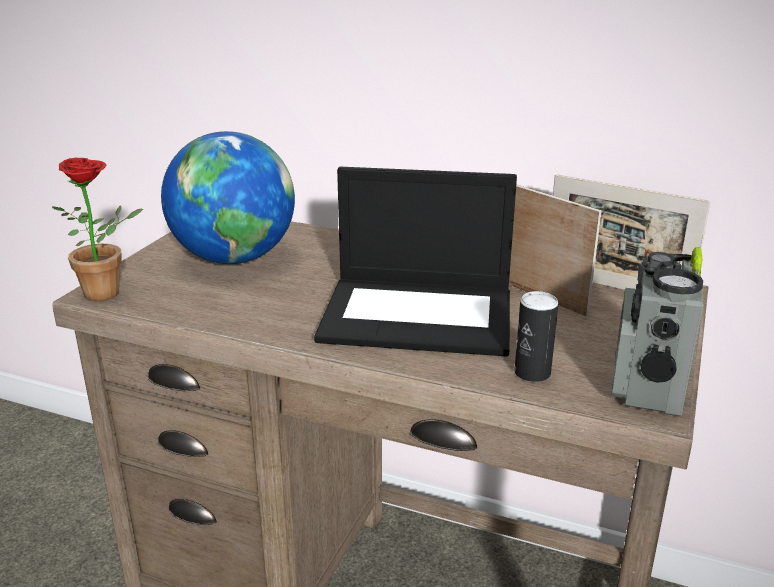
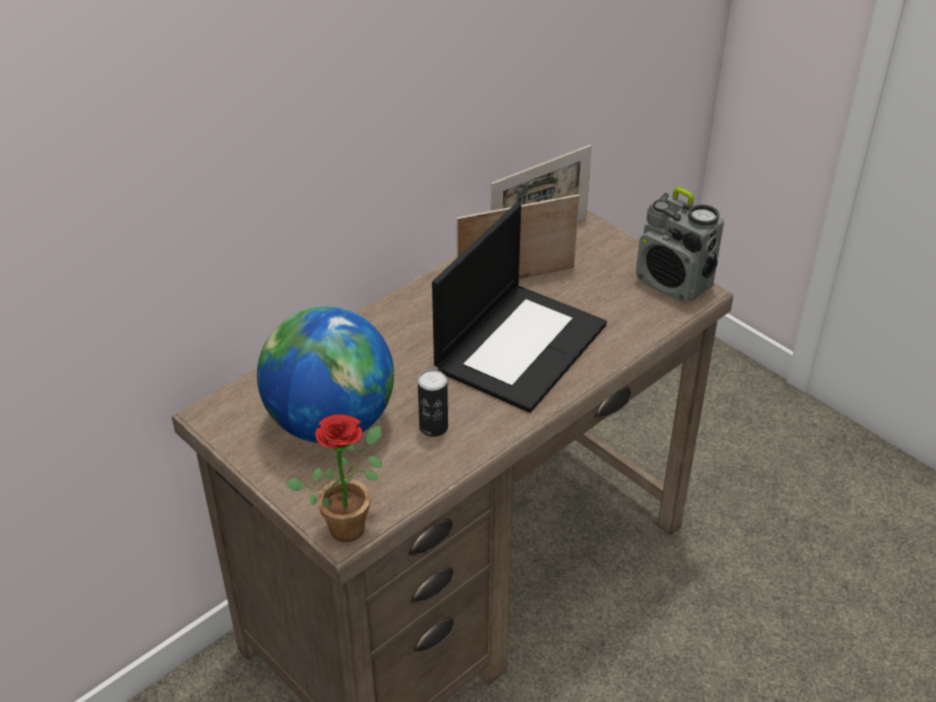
camera: 65 degrees left, 15 degrees up
can [514,291,558,382] -> can moved to [418,369,448,437]

